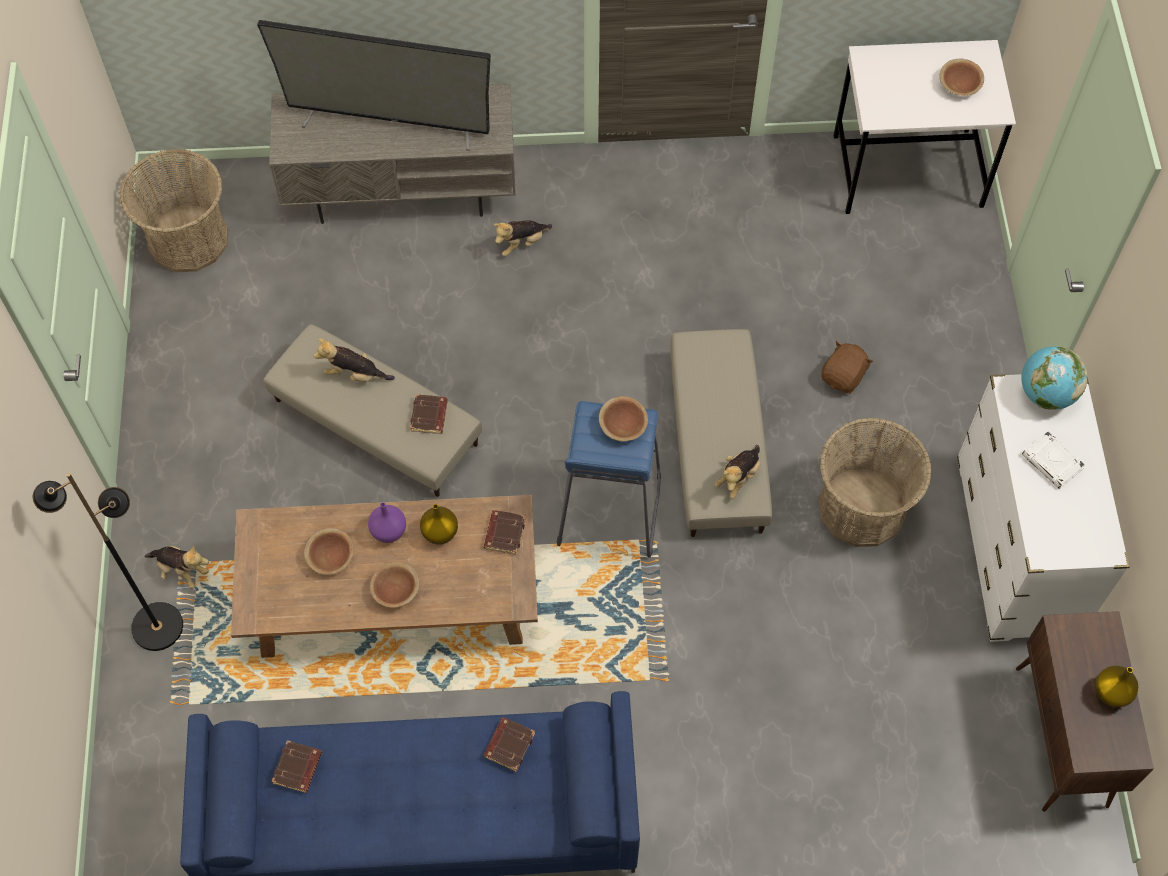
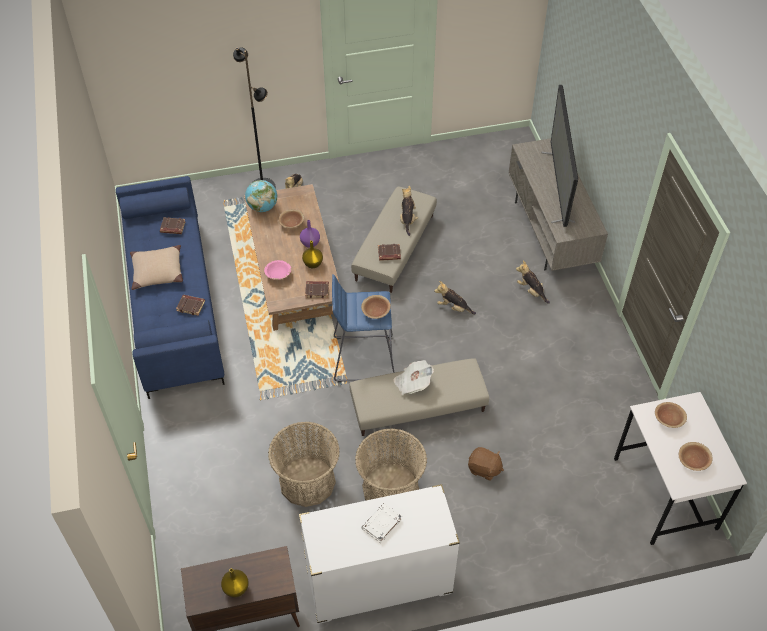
camera: 80 degrees right, 10 degrees down
basket [120,149,228,272] -> basket moved to [268,422,340,507]
brown bowl [370,562,419,608] -> brown bowl moved to [655,402,687,428]
plush toy [715,445,761,499] -> plush toy moved to [434,281,476,314]
globe [1021,346,1087,410] -> globe moved to [245,180,278,212]
none -> beige pillow [130,245,183,290]
none -> pink bowl [264,260,291,280]
none -> newspaper [393,360,434,395]

